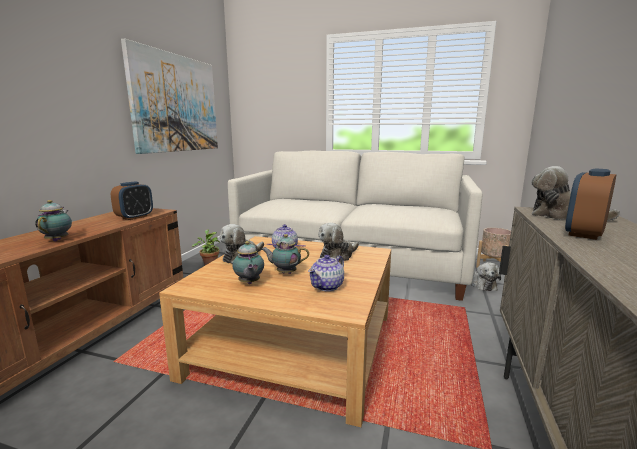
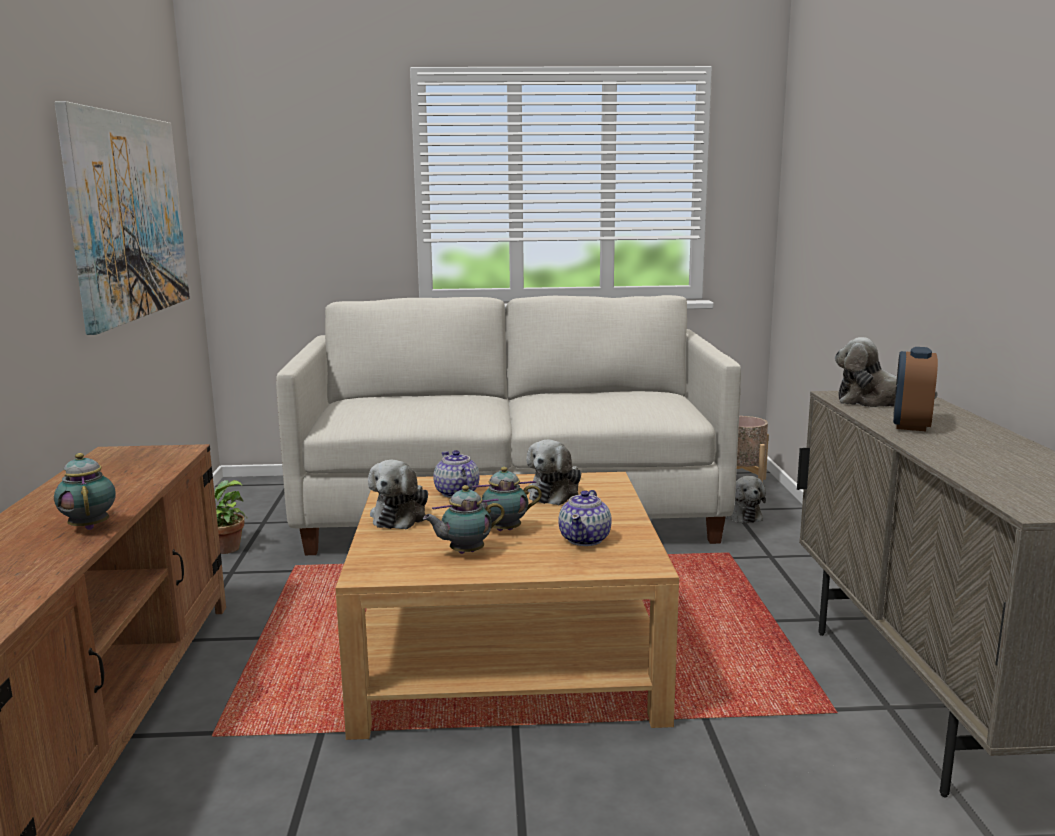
camera: 20 degrees left, 0 degrees up
alarm clock [111,182,153,220] -> none
teapot [232,241,264,284] -> teapot turned 105 degrees clockwise [423,485,505,554]

